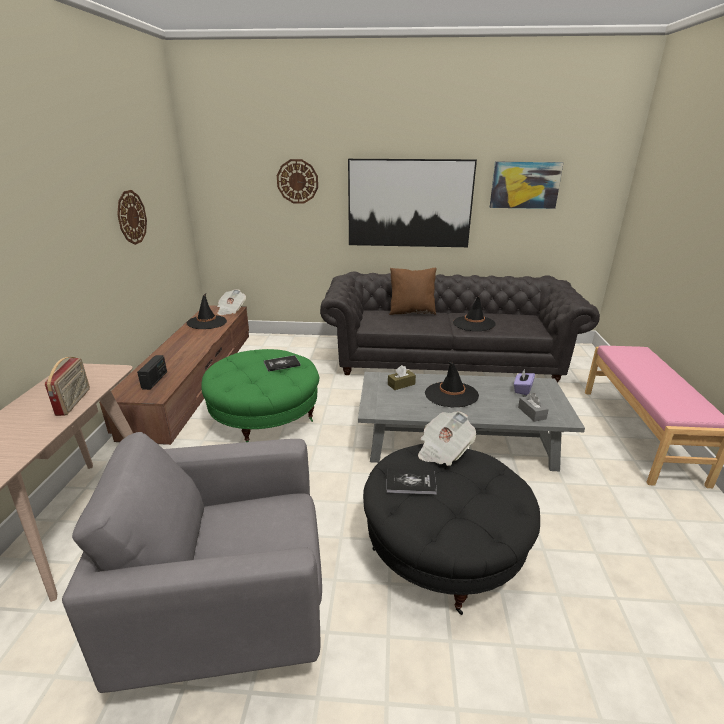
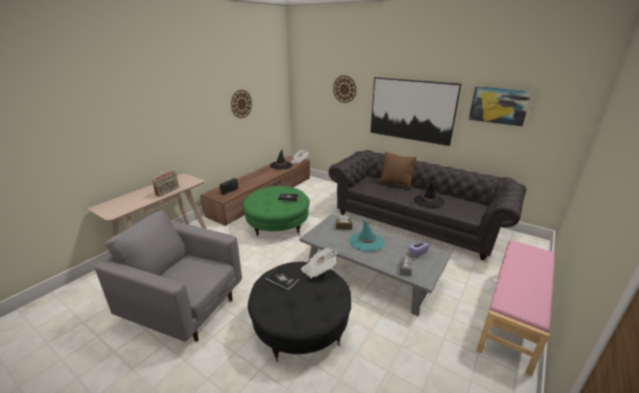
camera: 30 degrees right, 0 degrees up
black hat [425,362,479,407] -> turquoise hat [349,220,385,251]

